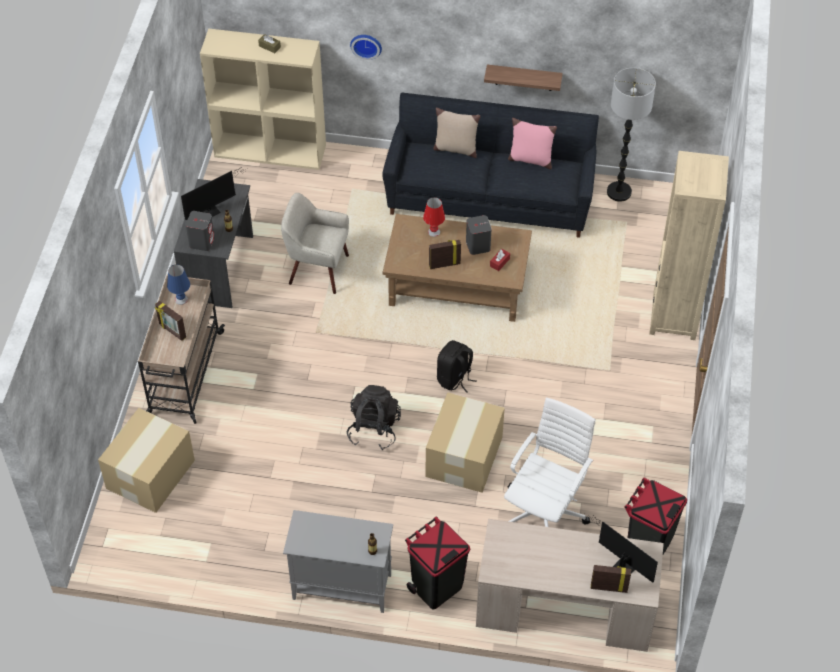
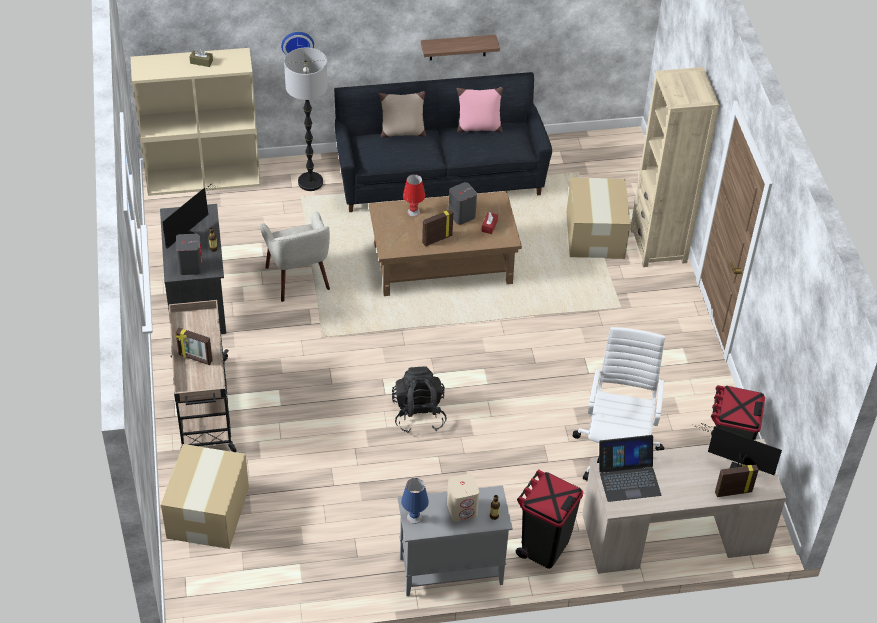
camera: 20 degrees left, 5 degrees down
blue table lamp [167,265,190,305] -> blue table lamp moved to [401,478,429,524]
beige armchair [281,193,349,294] -> beige armchair turned 105 degrees counterclockwise [260,211,330,302]
cardboard box [426,392,505,493] -> cardboard box moved to [566,178,631,259]
black backpack [437,340,476,393] -> none
floor lamp [607,68,656,202] -> floor lamp moved to [284,48,328,191]
none -> beige speaker [447,474,479,522]
none -> laptop [597,435,661,502]

